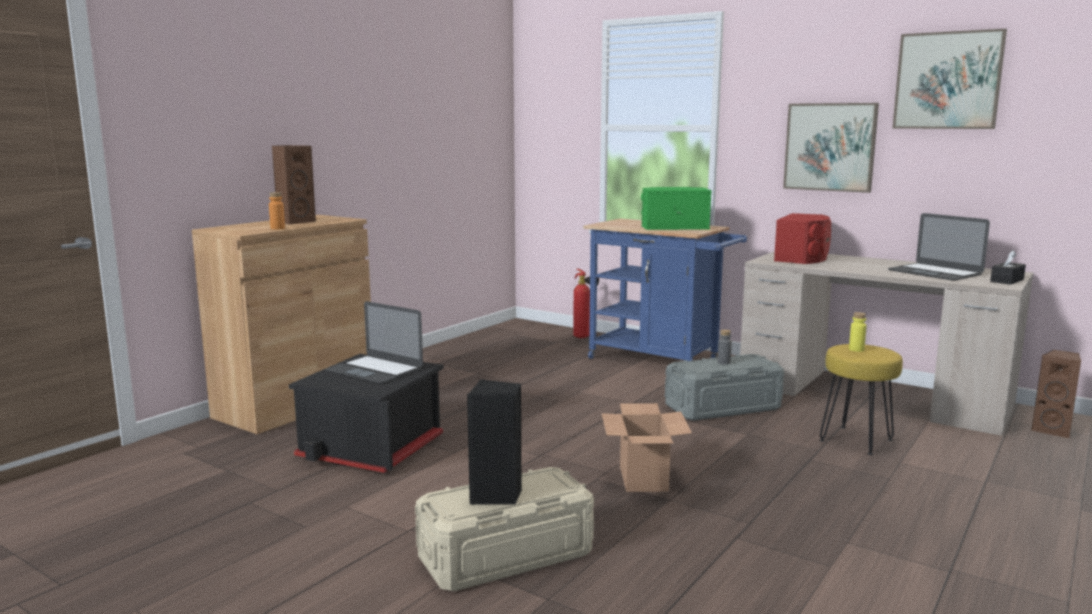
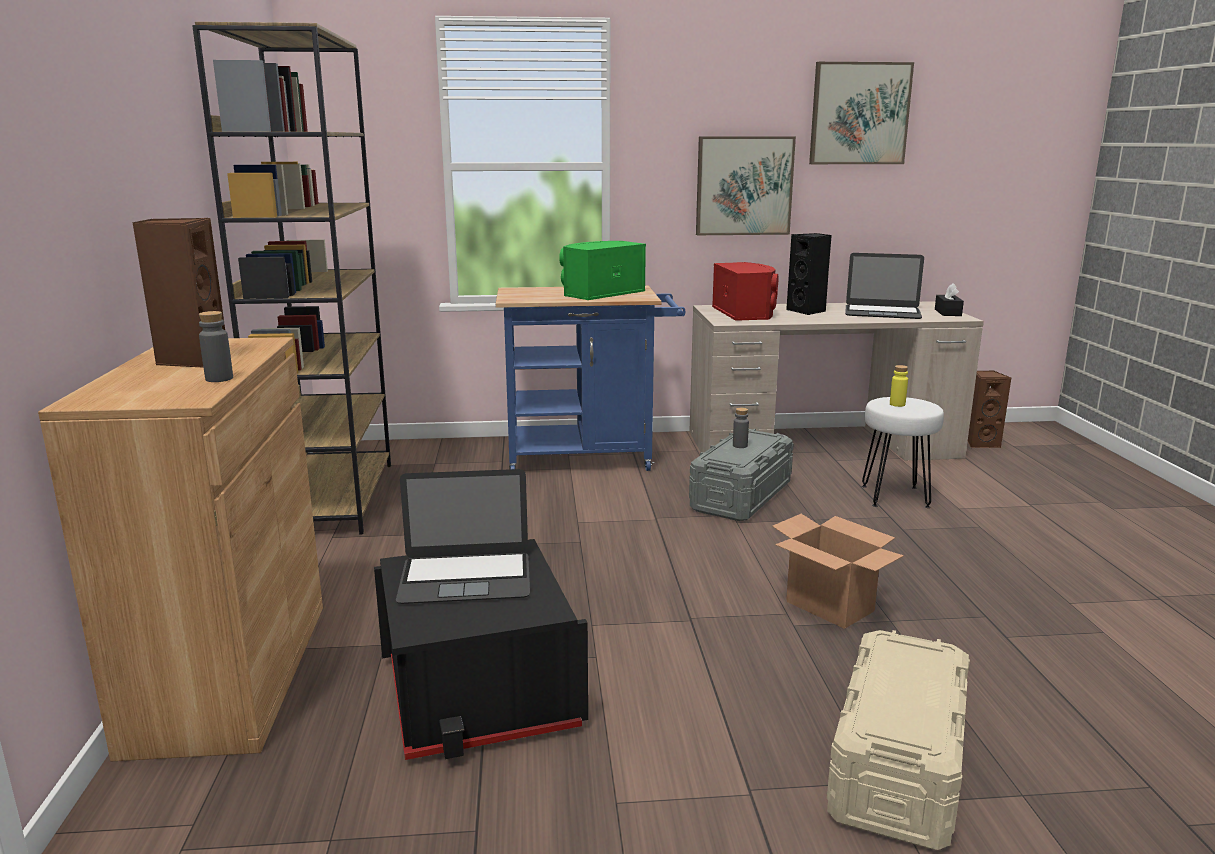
camera: 40 degrees left, 5 degrees up
orange bottle [269,192,285,229] -> grey bottle [199,311,233,382]
black speaker [467,379,522,505] -> black speaker moved to [786,233,832,315]
fire extinguisher [573,269,599,338] -> none
yellow stool [820,344,903,455] -> white stool [862,397,944,508]
none -> brown bookcase [192,22,391,535]

